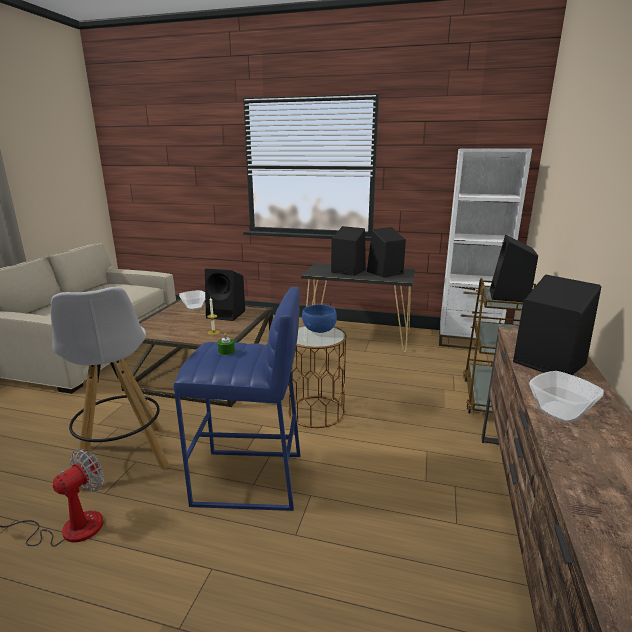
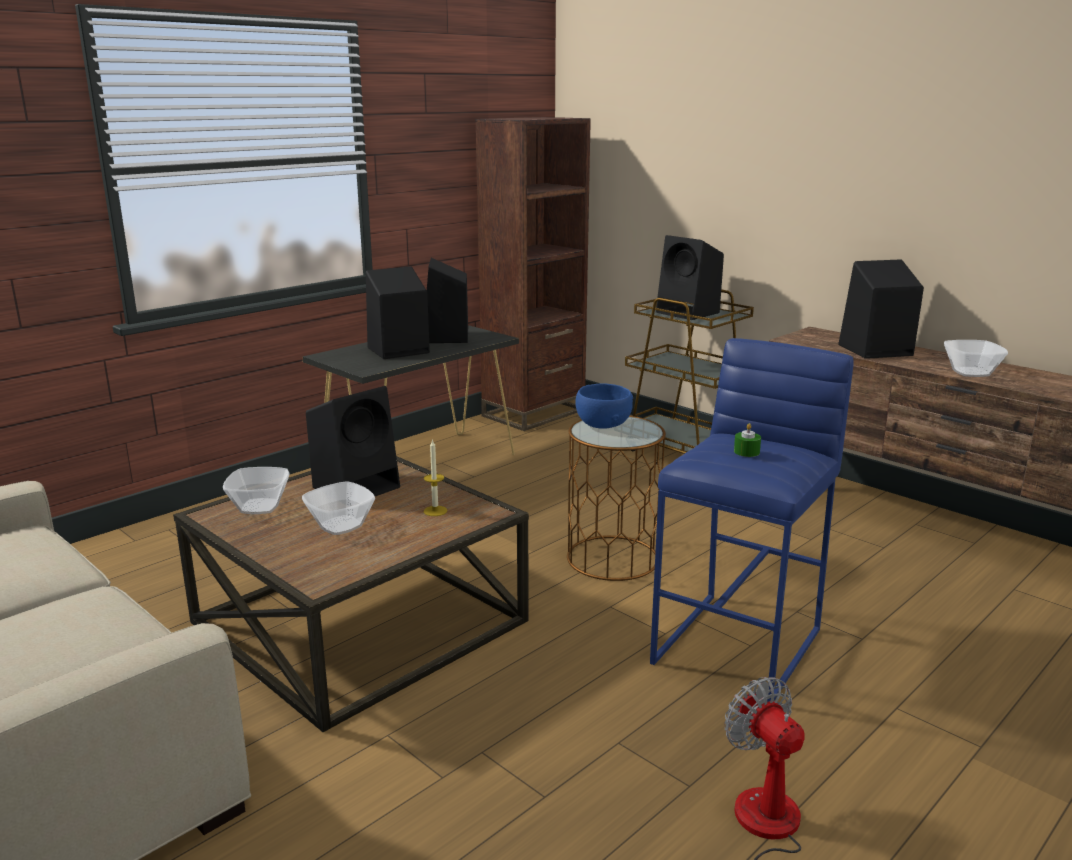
camera: 60 degrees left, 0 degrees up
white stool [51,287,170,491] -> none
white bookcase [439,148,532,350] -> brown bookcase [475,117,591,431]
none -> bowl [302,481,375,535]

